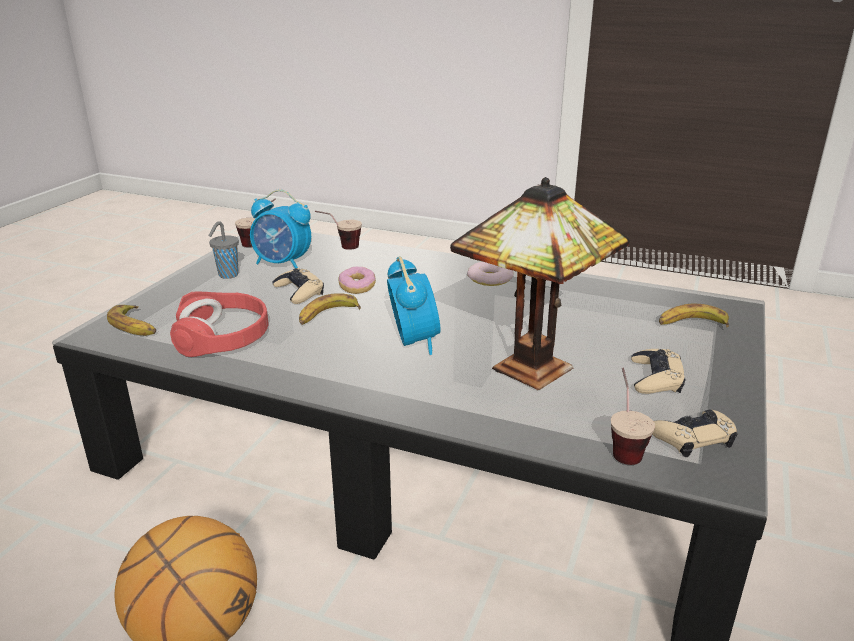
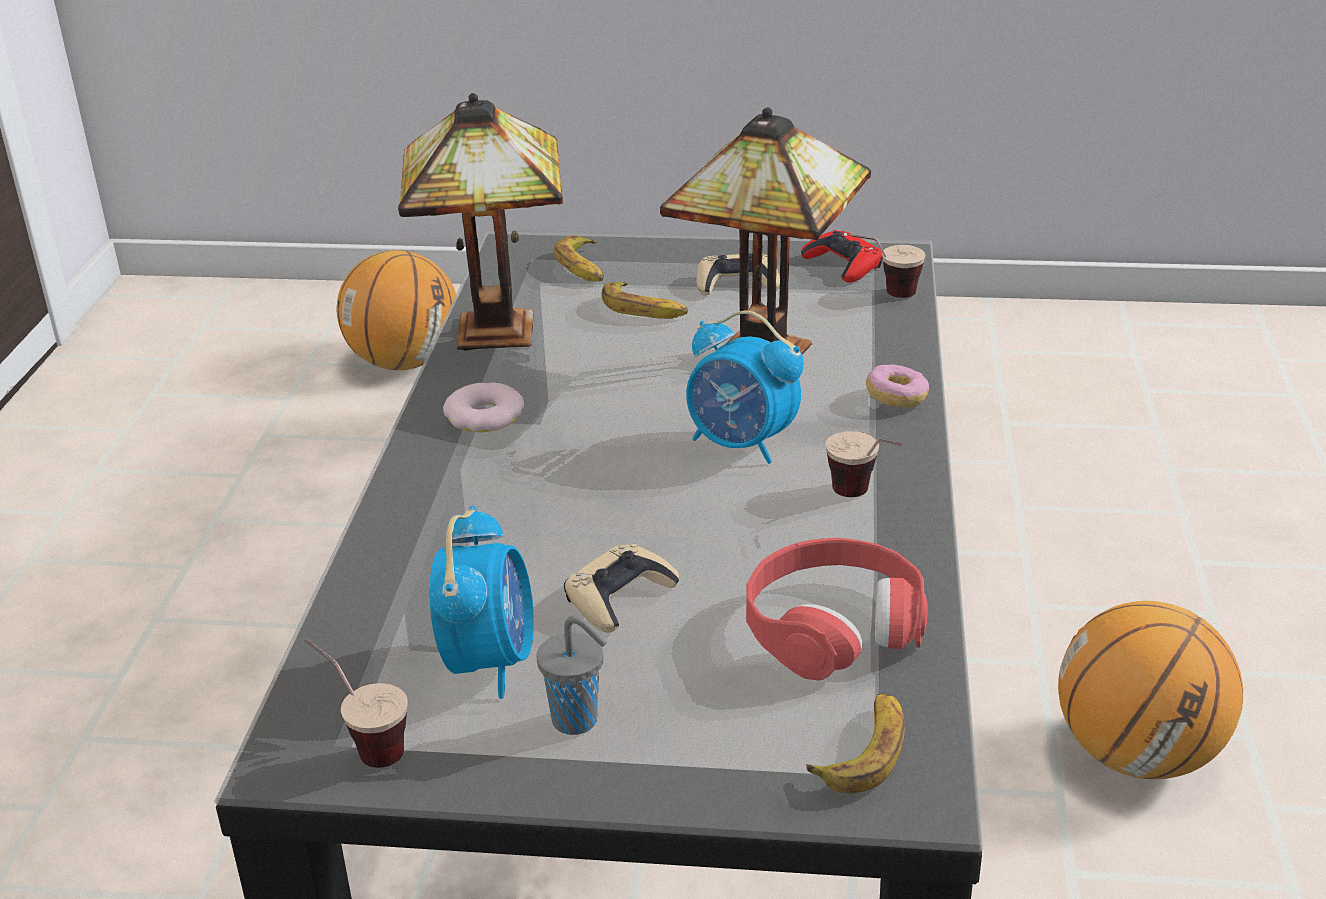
camera: 105 degrees left, 5 degrees up
banana [299,293,361,325] -> banana moved to [601,282,688,319]
cup [315,211,362,250] -> cup moved to [825,431,903,497]
donut [338,267,376,294] -> donut moved to [866,364,929,408]
alarm clock [387,256,441,355] -> alarm clock turned 120 degrees counterclockwise [686,311,804,464]
beige game controller [652,409,737,457] -> red game controller [801,230,882,283]
none -> basketball [336,250,456,370]
none -> table lamp [398,93,563,351]

